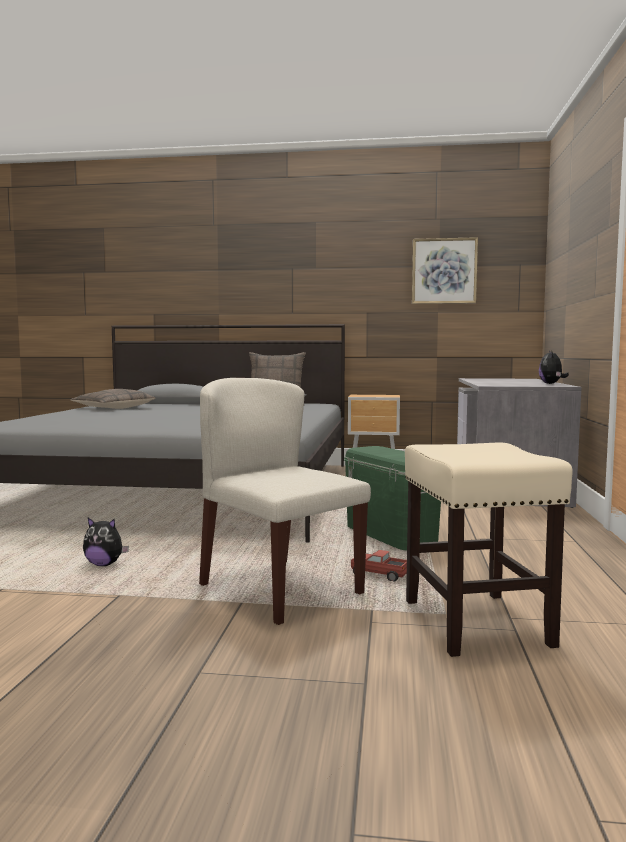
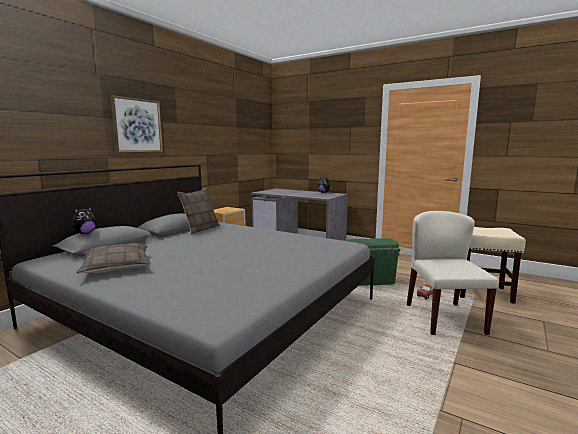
camera: 65 degrees left, 5 degrees up
plush toy [83,518,129,566] -> plush toy moved to [72,206,97,234]
beige chair [199,378,371,625] -> beige chair turned 105 degrees clockwise [407,211,499,335]
picture [412,237,478,304] -> picture moved to [111,95,163,152]

